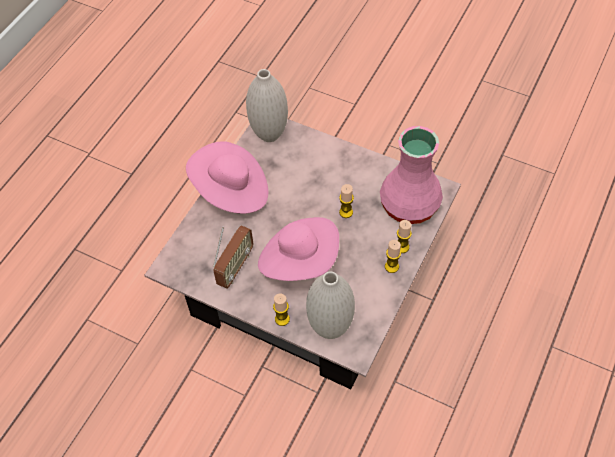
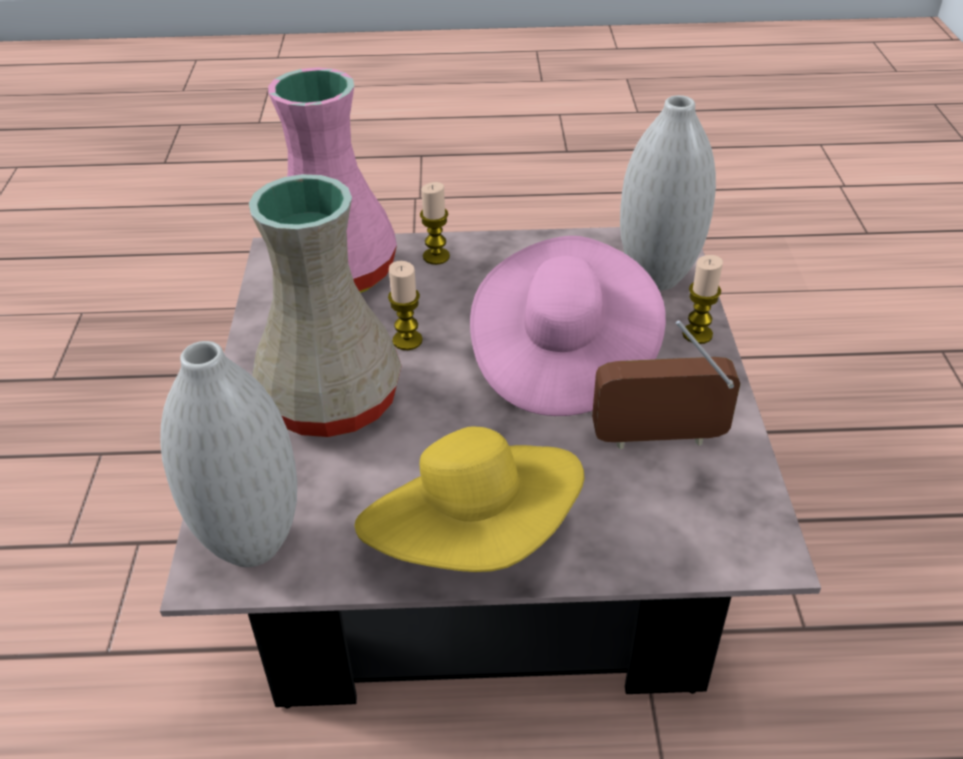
camera: 120 degrees left, 15 degrees down
pink hat [186,141,268,214] -> yellow hat [355,427,585,572]
candle [385,240,401,273] -> none
none -> beige vase [248,174,402,437]

